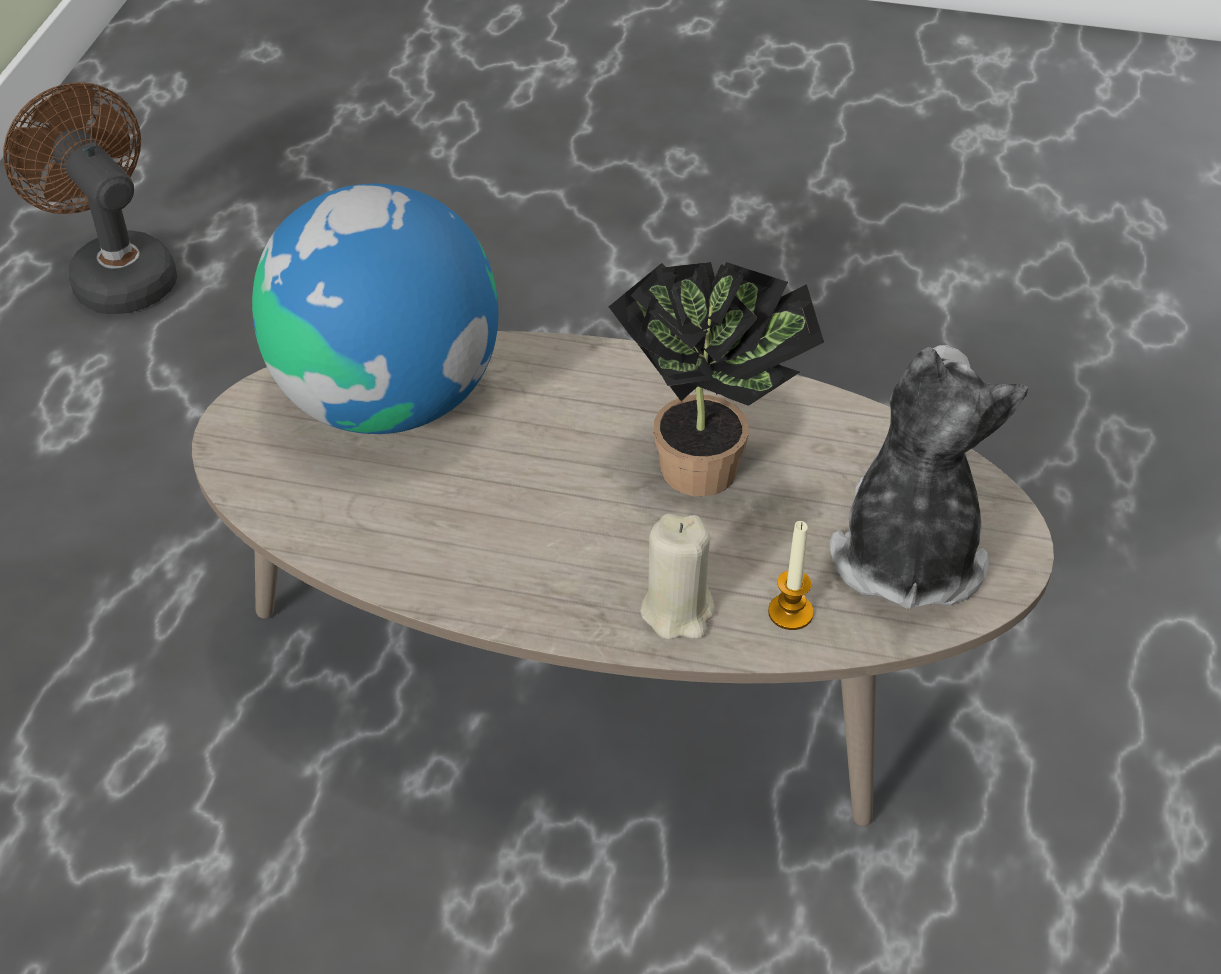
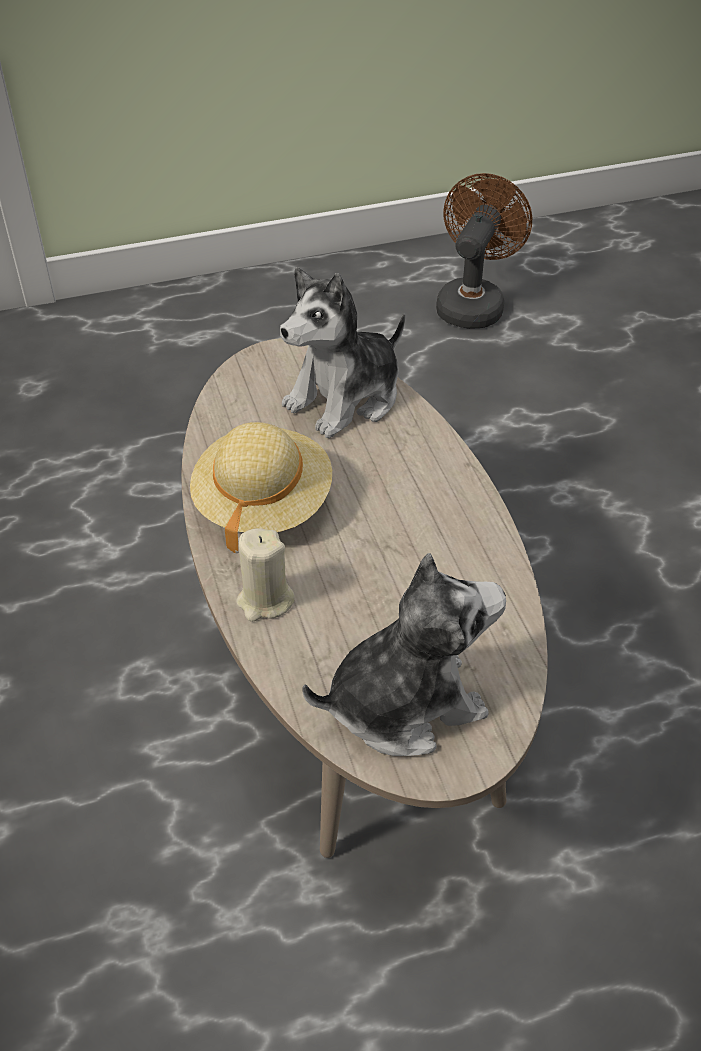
camera: 60 degrees right, 0 degrees up
globe [252,184,498,434] -> plush toy [280,267,405,438]
potted plant [609,262,824,497] -> none
candle [768,521,814,630] -> none
none -> beige hat [190,422,332,553]

